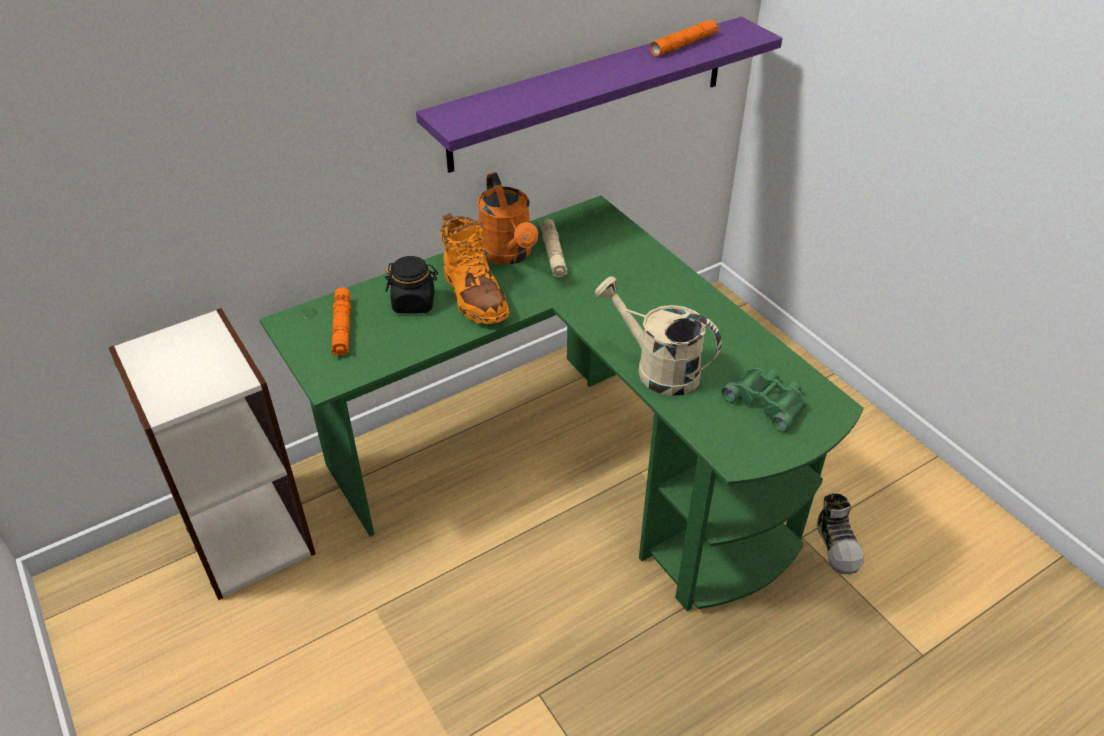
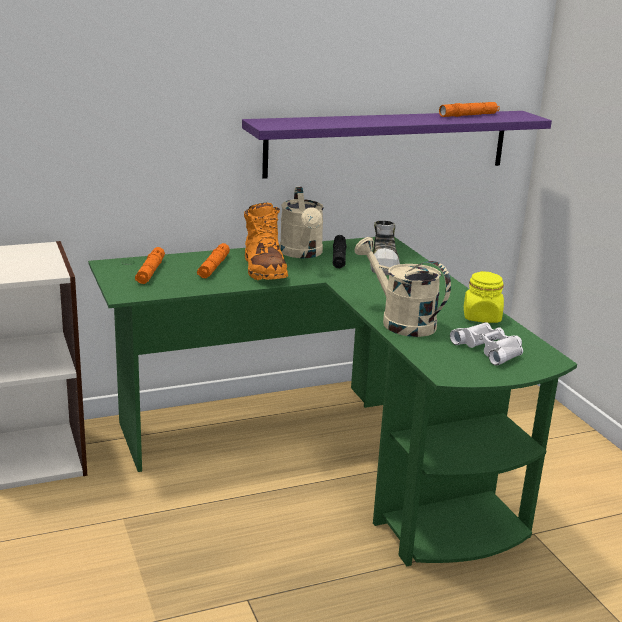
camera: 10 degrees right, 20 degrees down
black jar [385,256,438,314] -> orange flashlight [197,243,230,278]
orange watering can [477,172,538,265] -> beige watering can [280,187,324,258]
beige flashlight [541,219,568,277] -> black flashlight [333,235,346,268]
green binoculars [721,368,806,432] -> white binoculars [450,322,523,366]
shoe [817,493,864,574] -> shoe moved to [370,221,400,275]
none -> yellow jar [464,271,504,323]

